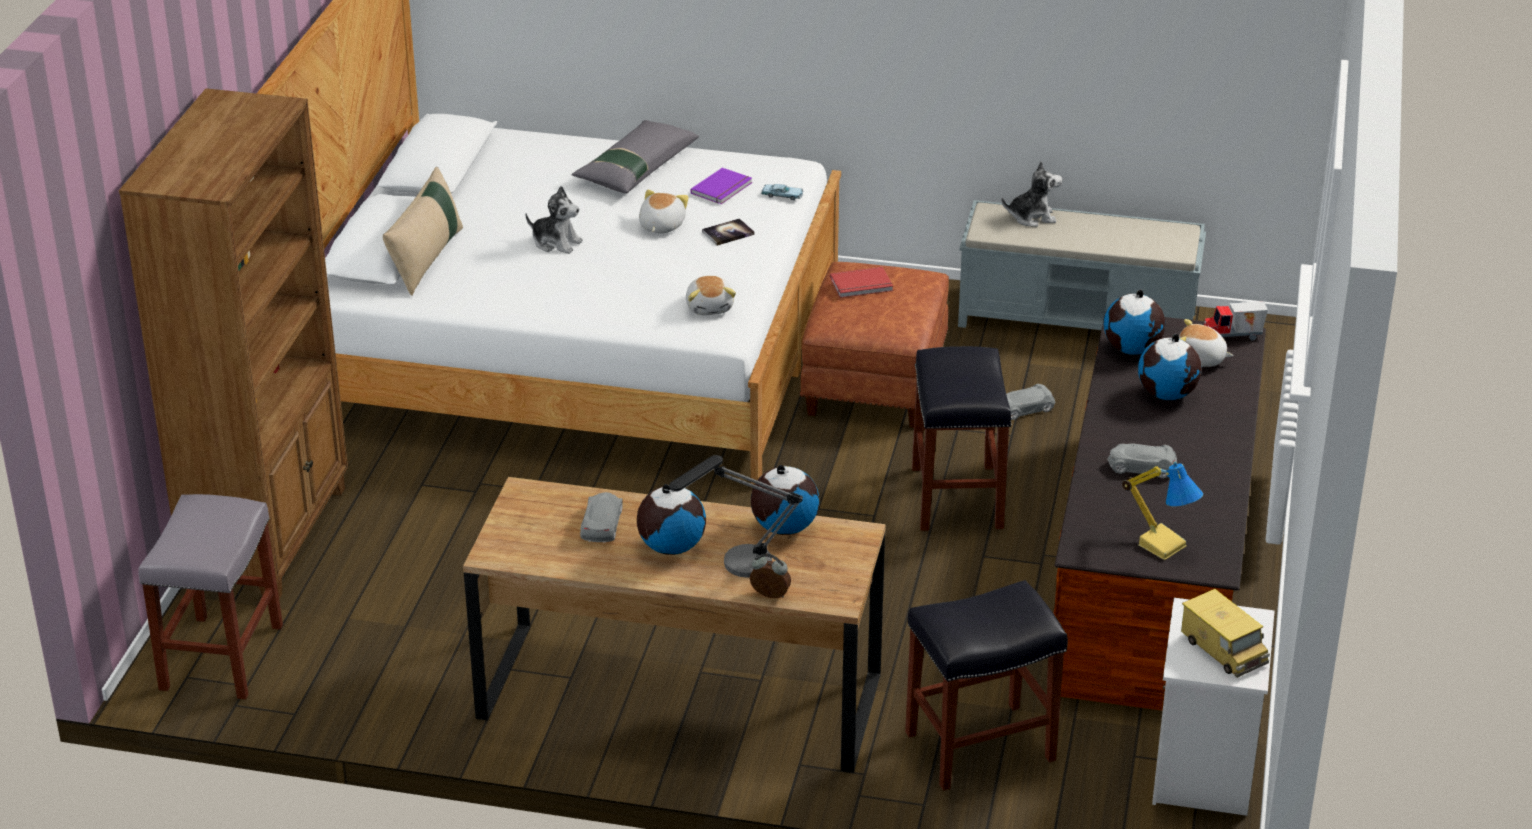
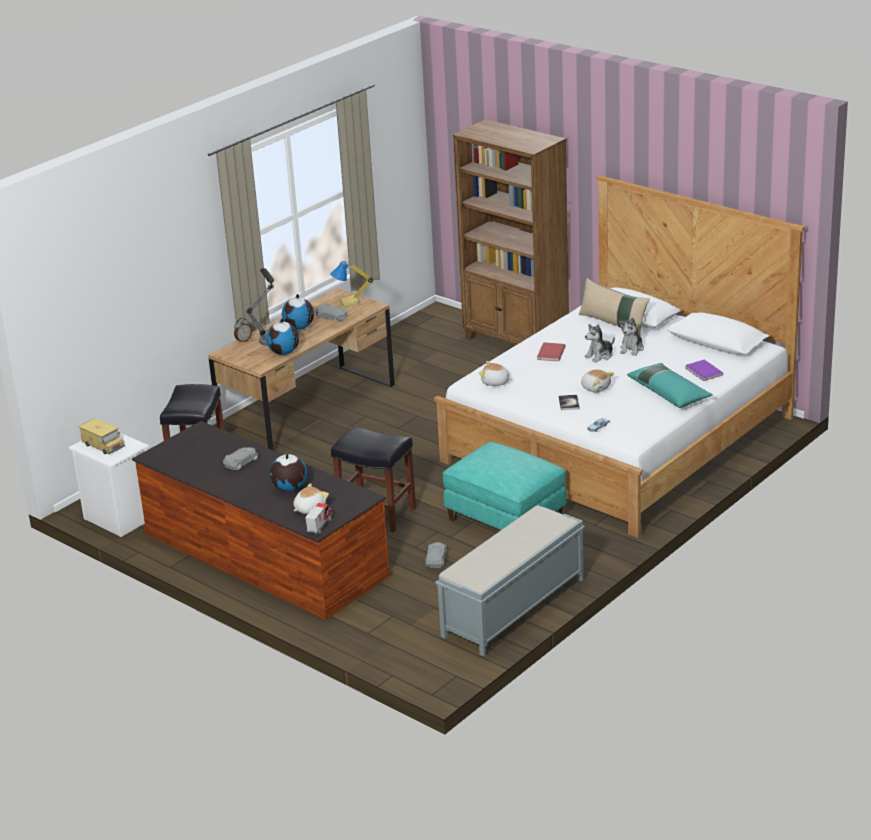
camera: 120 degrees right, 5 degrees down
grey stool [138,494,283,700] -> none
grey pillow [572,120,699,193] -> turquoise pillow [627,363,713,408]
purple book [690,168,752,204] -> purple book moved to [685,360,723,381]
brown ottoman [800,262,949,428] -> turquoise ottoman [443,442,567,530]
red book [830,267,893,298] -> red book moved to [537,342,566,361]
plush toy [1002,161,1062,227] -> plush toy moved to [619,317,644,356]
globe [1104,289,1165,355] -> none
table lamp [1122,462,1203,560] -> table lamp moved to [330,260,373,308]
toy truck [1181,589,1270,678] -> toy truck turned 135 degrees counterclockwise [79,418,125,454]

